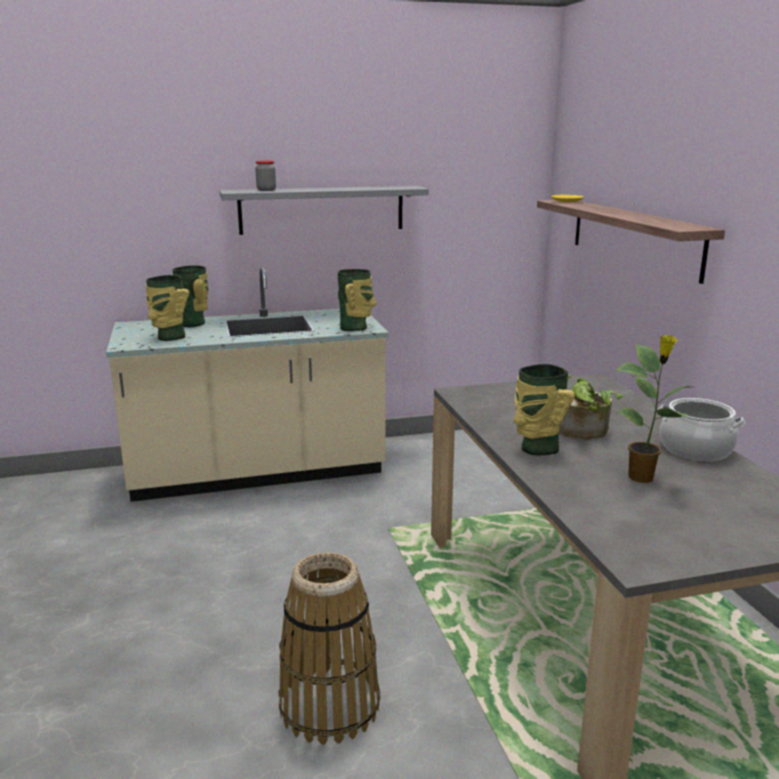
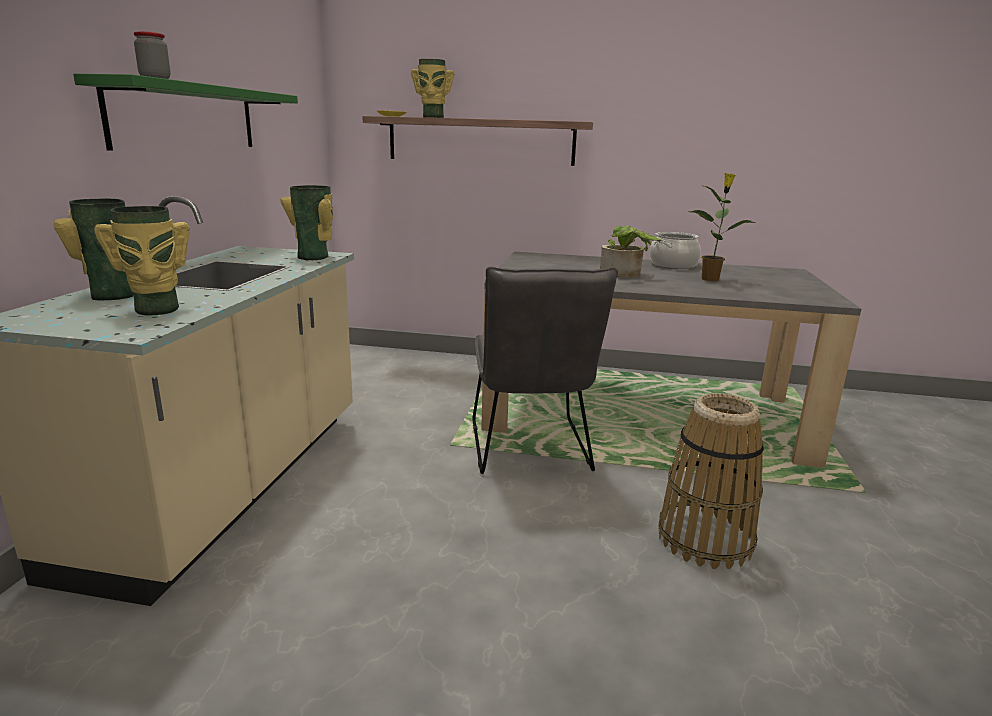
camera: 65 degrees left, 0 degrees up
grey shelf [219,186,429,235] -> green shelf [73,73,298,150]
vase [514,364,575,455] -> vase moved to [411,59,454,118]
none -> grey chair [472,266,618,474]

